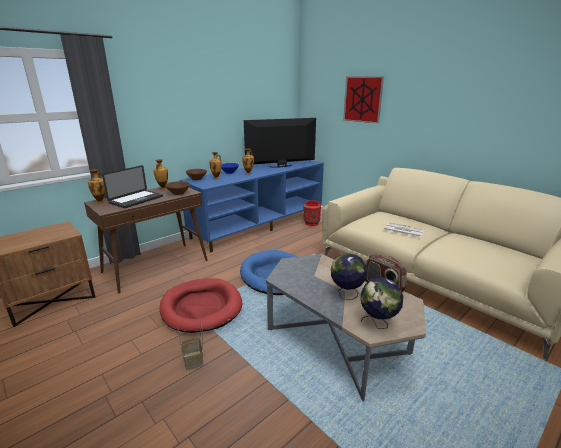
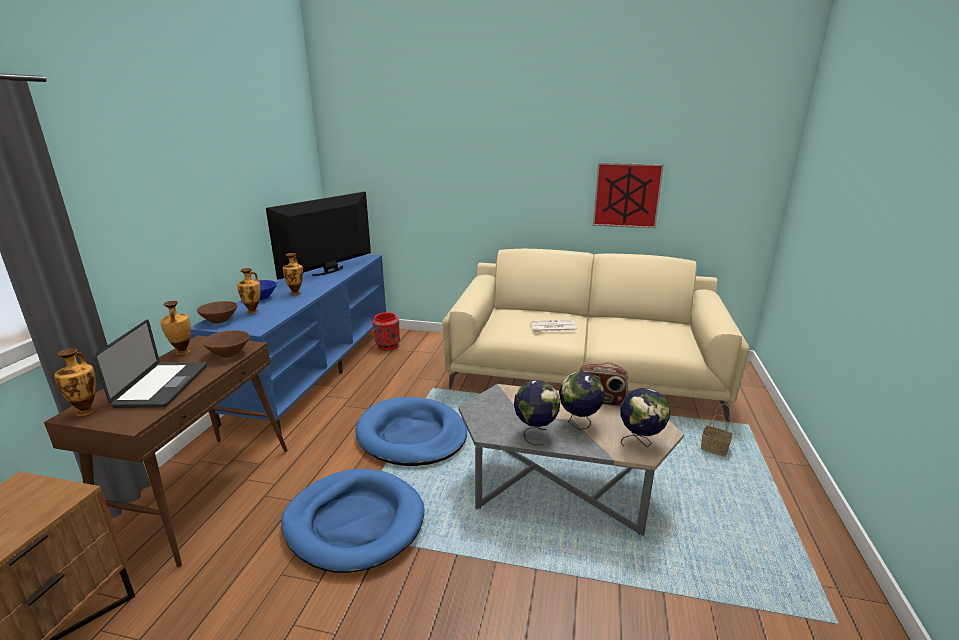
camera: 35 degrees left, 0 degrees up
red dog bed [160,278,242,333] -> blue dog bed [281,469,425,573]
basket [178,323,203,370] -> basket moved to [701,404,732,457]
picture [343,76,384,123] -> picture moved to [593,163,664,228]
none -> globe [514,380,560,445]

